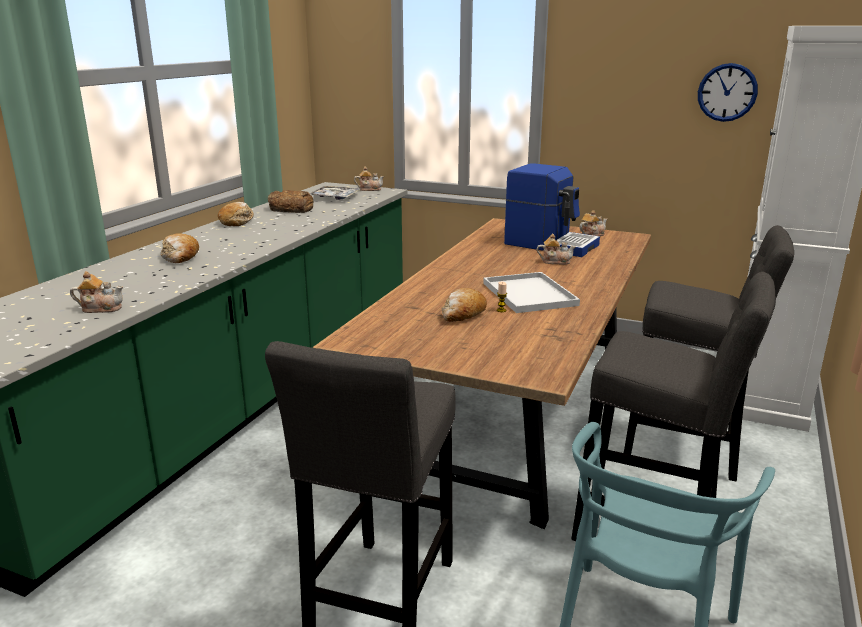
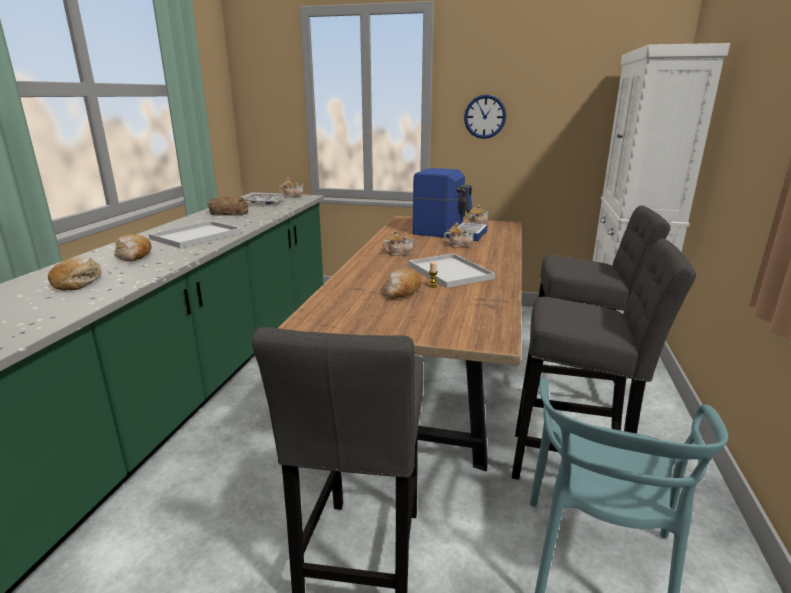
camera: 10 degrees left, 0 degrees up
teapot [70,271,123,313] -> teapot moved to [383,229,415,256]
bread [218,202,254,226] -> bread moved to [48,257,102,291]
wall clock [698,63,758,122] -> wall clock moved to [464,95,506,139]
none -> white tray [149,221,242,248]

